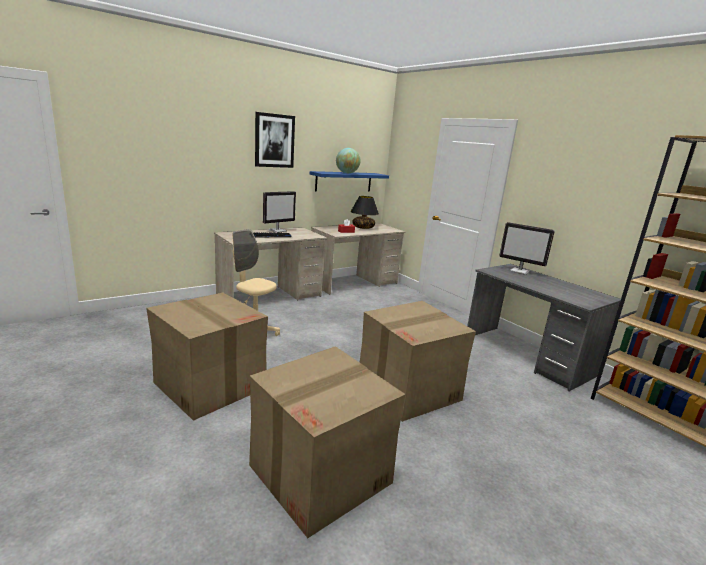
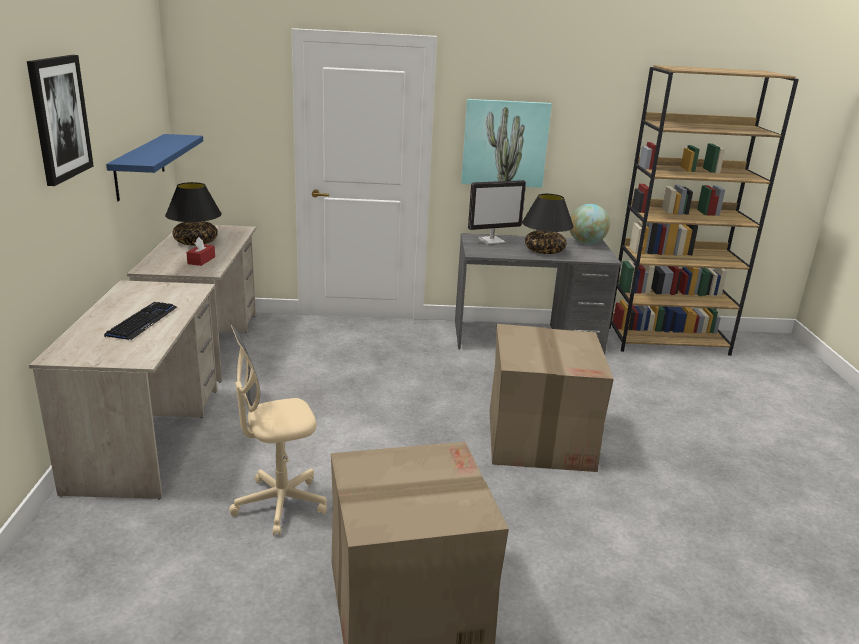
camera: 55 degrees left, 5 degrees up
cardboard box [249,346,406,538] -> none
monitor [263,191,296,233] -> none
globe [336,148,360,173] -> globe moved to [570,204,610,244]
none -> picture [461,99,552,188]
none -> black table lamp [522,194,574,254]

